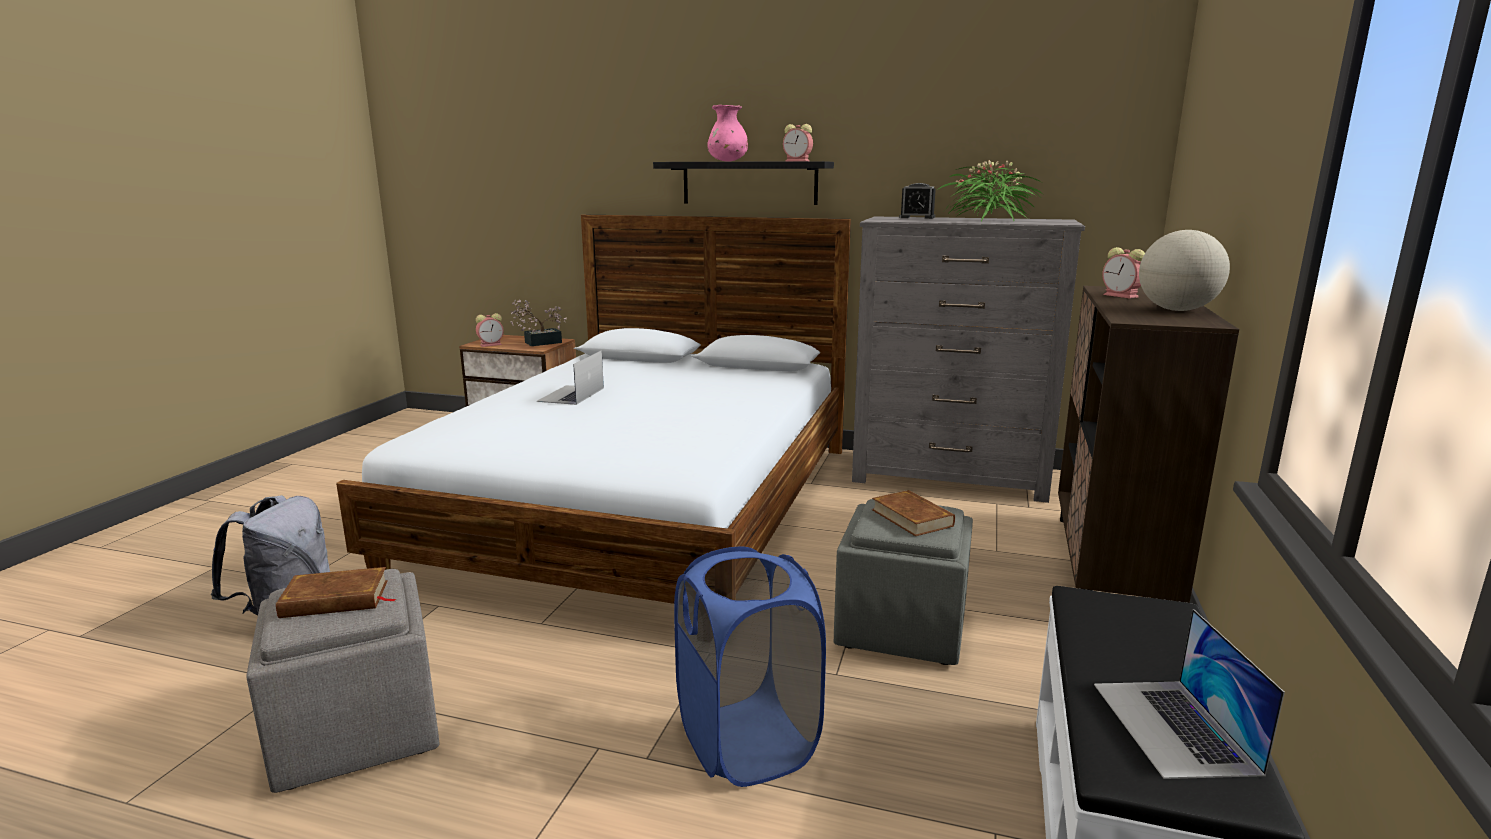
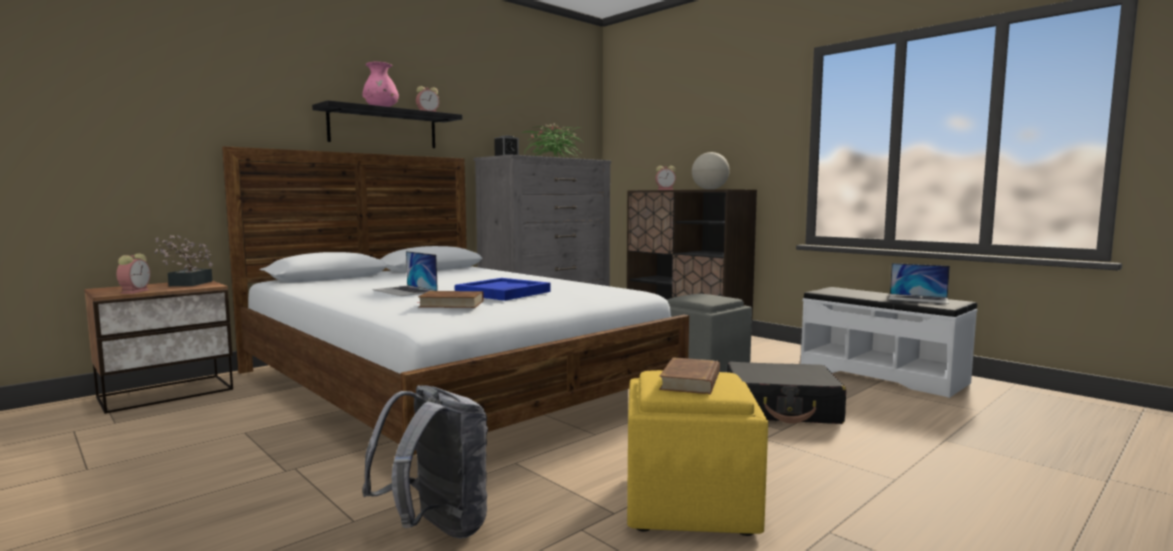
camera: 60 degrees left, 10 degrees down
grey ottoman [246,569,440,793] -> yellow ottoman [627,370,768,536]
blue laundry basket [674,546,826,787] -> black suitcase [727,361,846,424]
brown book [872,490,955,536] -> brown book moved to [417,291,484,308]
none -> blue tray [455,278,550,301]

